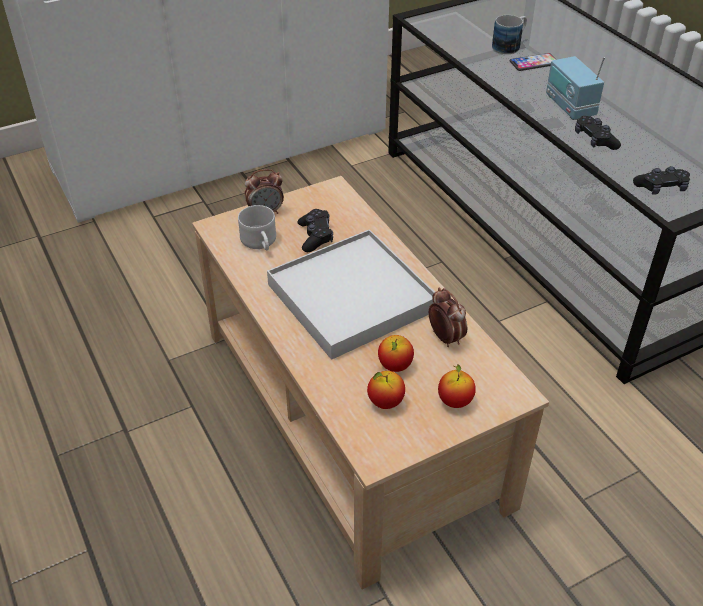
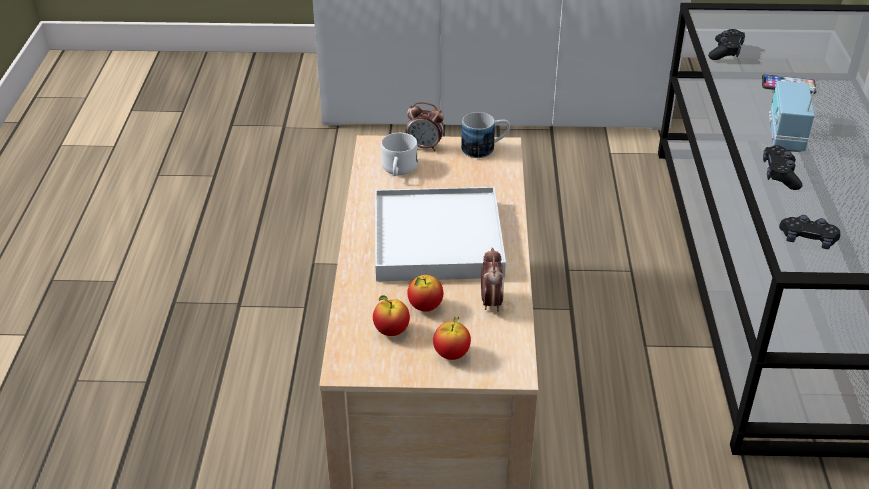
camera: 30 degrees right, 5 degrees down
black game controller [298,209,333,252] -> black game controller moved to [708,29,745,60]
mug [492,15,527,54] -> mug moved to [461,112,510,158]

